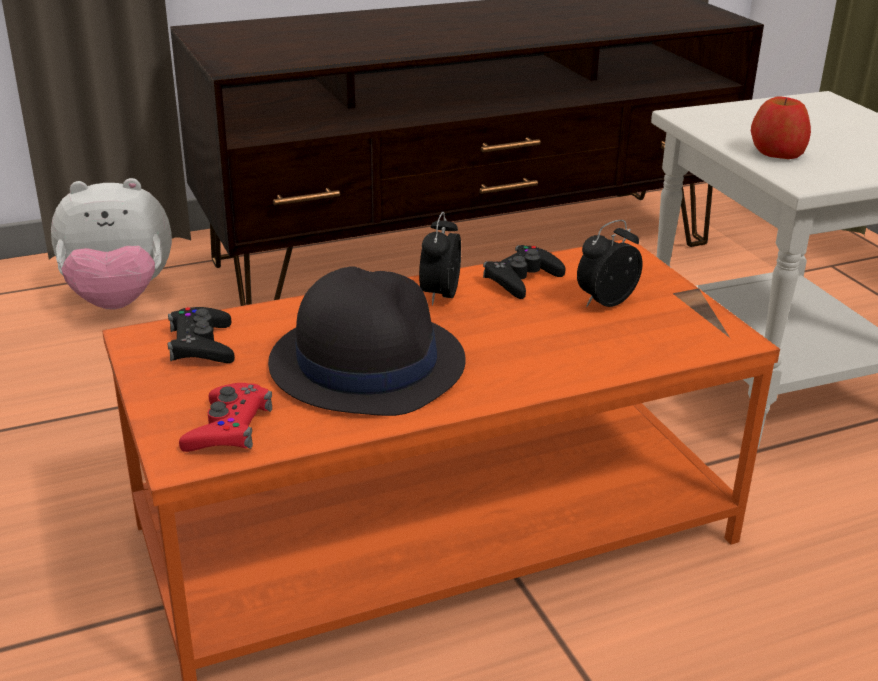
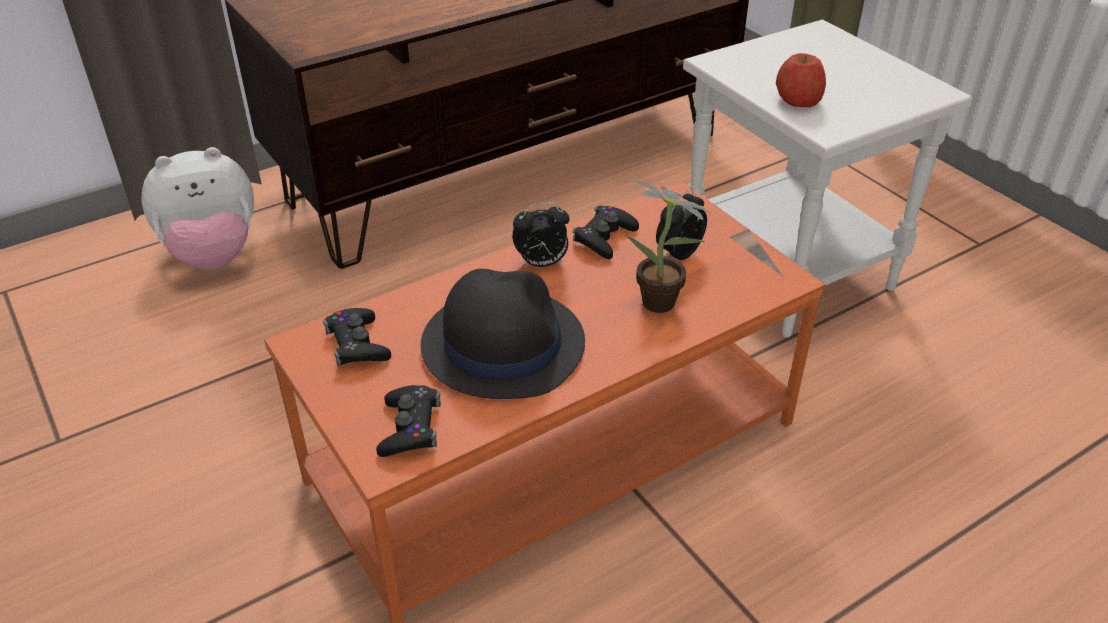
camera: 10 degrees left, 10 degrees up
red game controller [179,383,272,452] -> black game controller [376,385,441,457]
alarm clock [419,212,461,306] -> alarm clock turned 105 degrees counterclockwise [512,202,570,268]
none -> potted plant [625,178,715,313]

